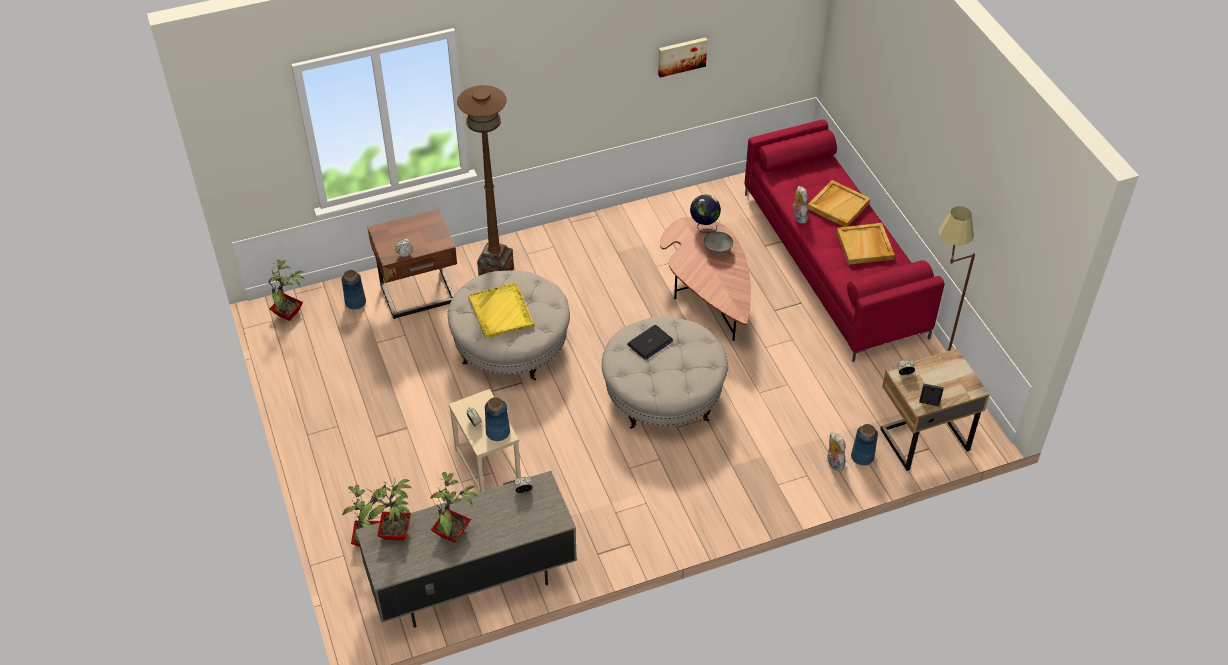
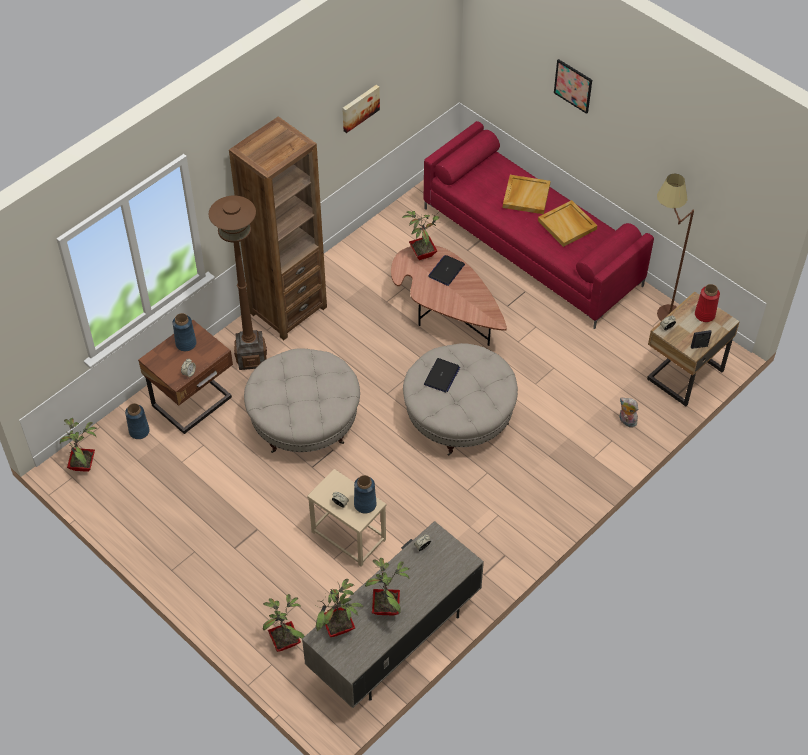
camera: 25 degrees left, 5 degrees up
yellow tray [468,282,534,339] -> none
globe [690,194,721,233] -> potted plant [402,211,439,260]
grey bowl [703,231,733,257] -> laptop [428,255,465,286]
plush toy [792,186,809,224] -> none
blue vase [851,424,878,465] -> blue vase moved to [173,313,197,351]
none -> brown bookcase [229,116,327,340]
none -> picture [554,59,592,114]
none -> red vase [695,284,720,322]

